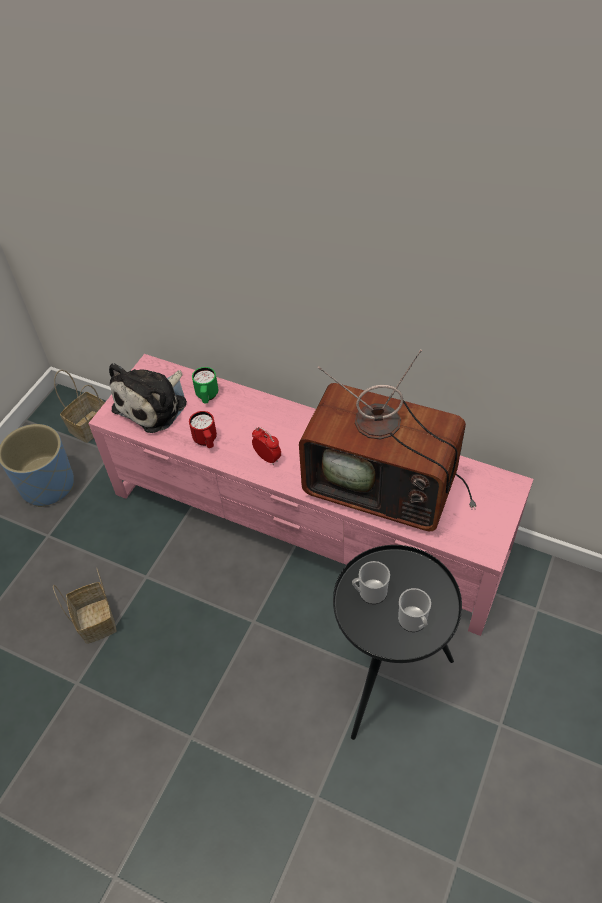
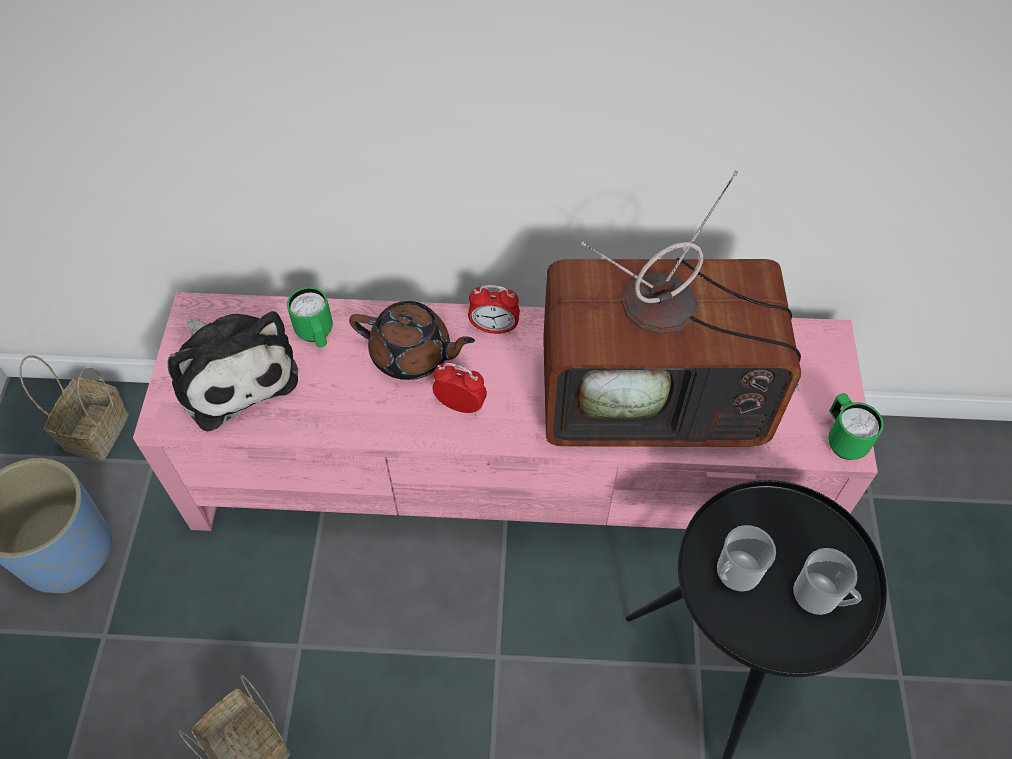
camera: 25 degrees left, 5 degrees up
plush toy [109,363,187,433] -> plush toy turned 45 degrees counterclockwise [168,311,298,432]
red mug [189,411,217,448] -> none
none -> brown teapot [349,301,475,380]
none -> alarm clock [468,285,520,334]
none -> green mug [828,393,884,460]

